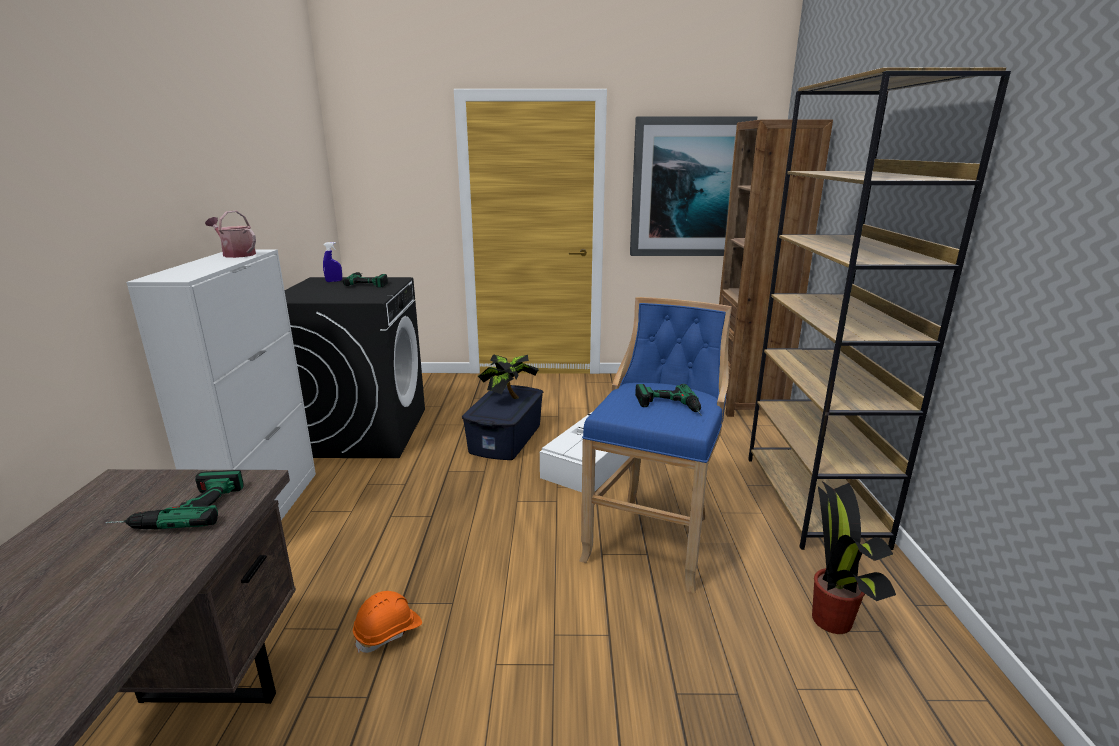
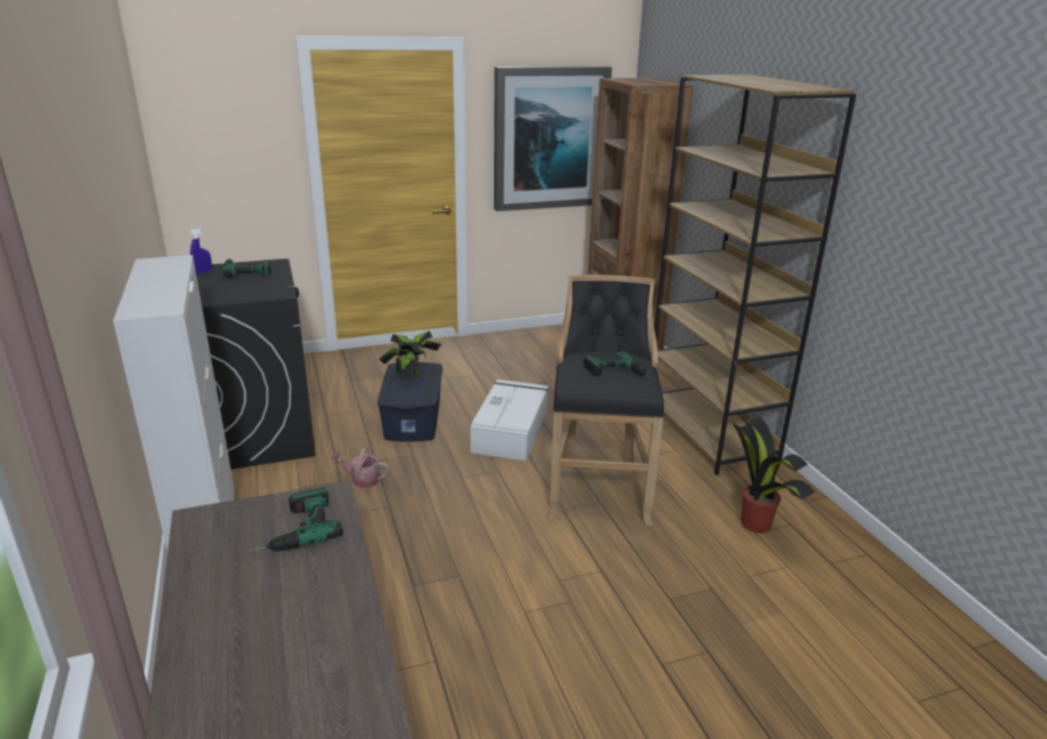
camera: 20 degrees left, 5 degrees up
watering can [205,210,256,258] -> watering can moved to [331,447,389,488]
orange hard hat [353,591,422,653] -> none
blue stool [579,297,732,594] -> black stool [548,275,664,526]

